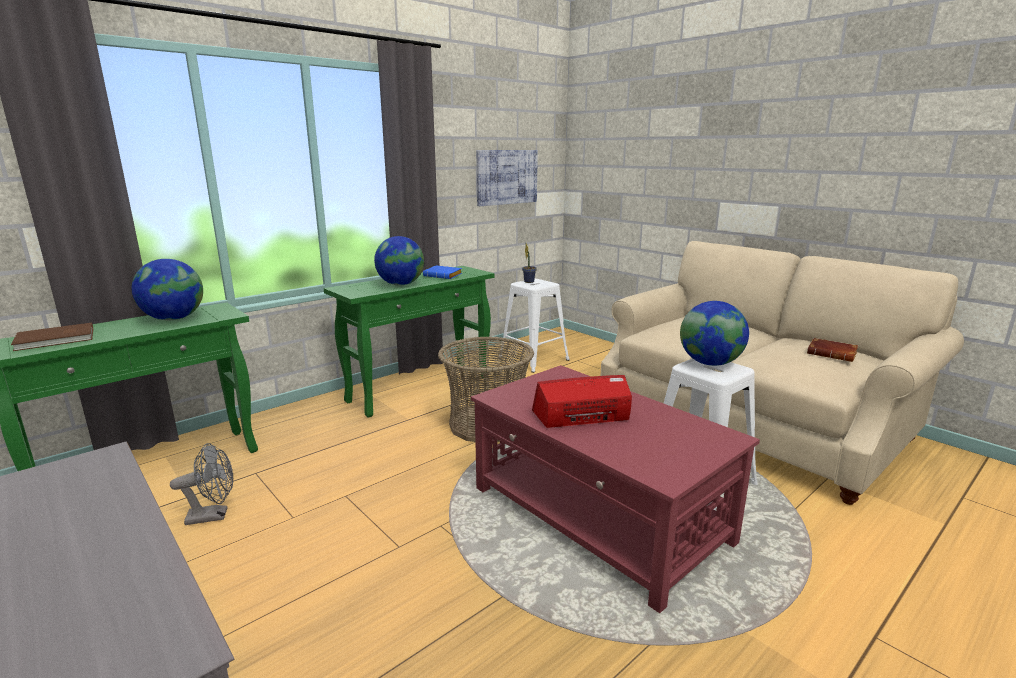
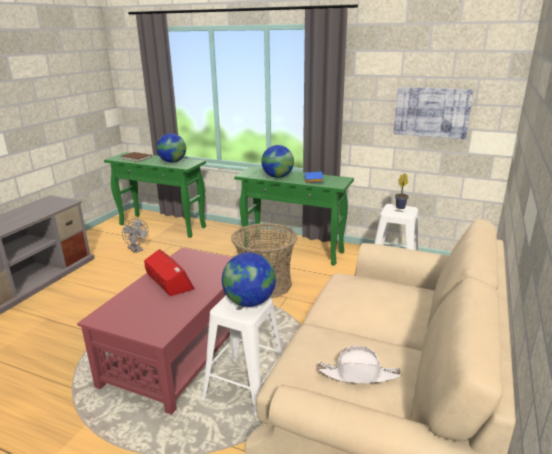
camera: 65 degrees right, 5 degrees up
brown book [807,338,858,362] -> white hat [317,346,401,383]

